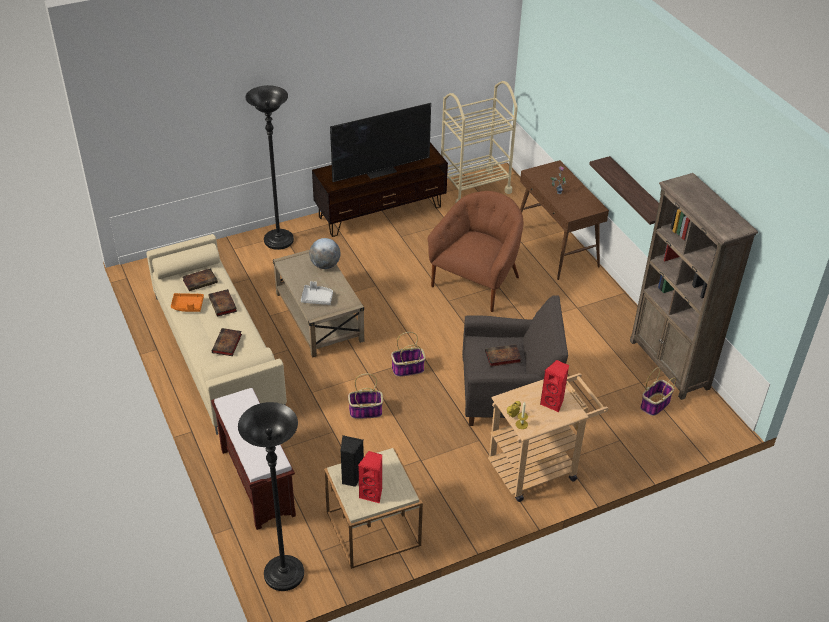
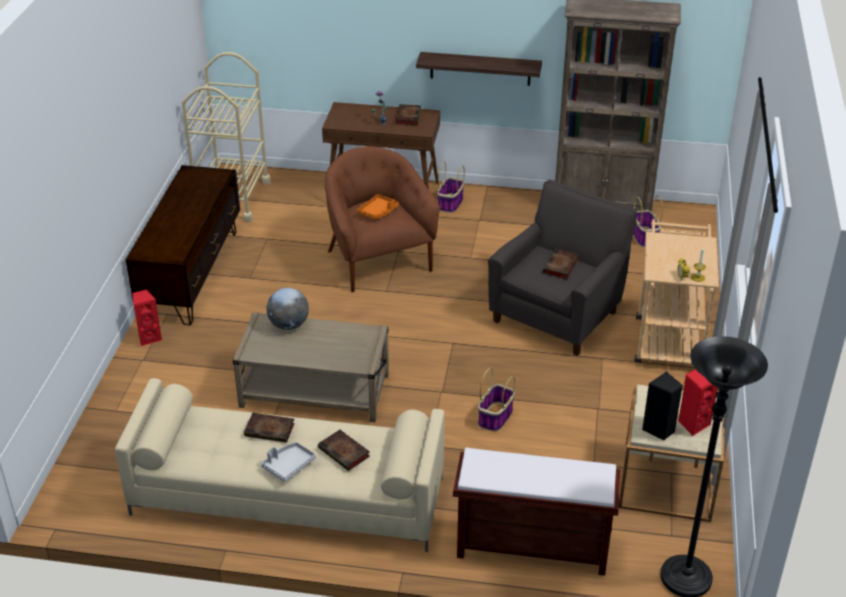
camera: 55 degrees left, 5 degrees down
orange tray [171,293,204,312] -> orange tray moved to [357,194,399,219]
book [183,269,218,291] -> book moved to [396,104,421,125]
black floor lamp [245,85,294,250] -> none
grey tray [301,281,333,305] -> grey tray moved to [261,442,316,482]
television [330,103,431,182] -> none
basket [391,332,426,377] -> basket moved to [437,162,465,213]
red speaker [540,360,569,412] -> red speaker moved to [133,289,162,346]

